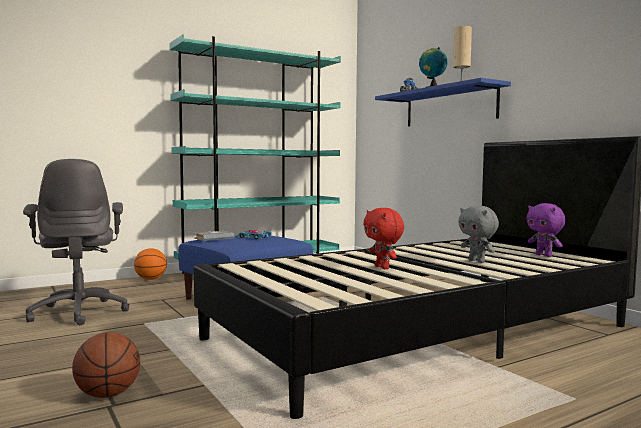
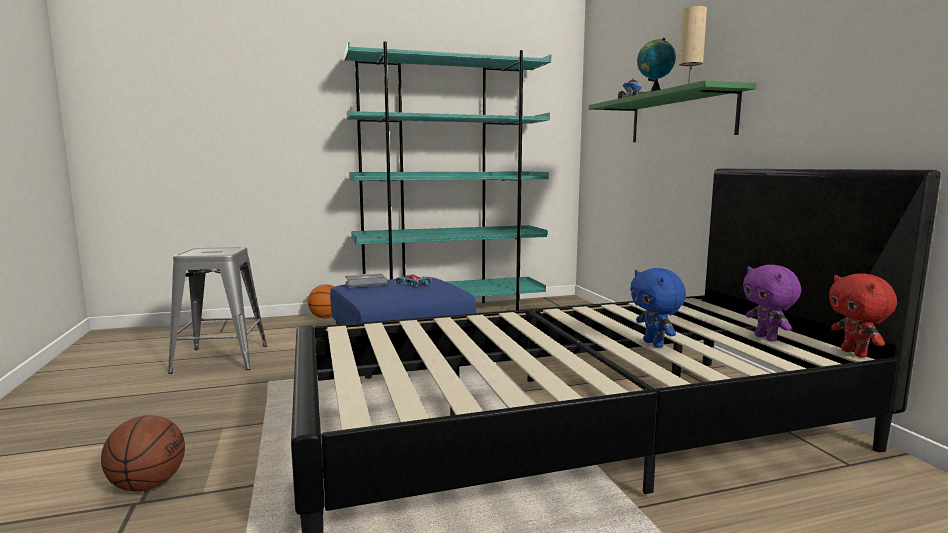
camera: 15 degrees right, 5 degrees up
grey office chair [23,159,129,325] -> grey stool [168,247,267,374]
red plush toy [363,208,404,269] -> red plush toy moved to [828,273,897,357]
blue shelf [375,78,511,127] -> green shelf [589,80,756,142]
grey plush toy [458,205,499,263] -> blue plush toy [630,268,686,348]

